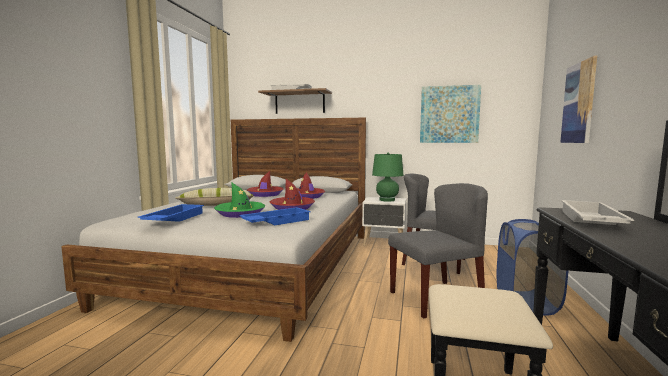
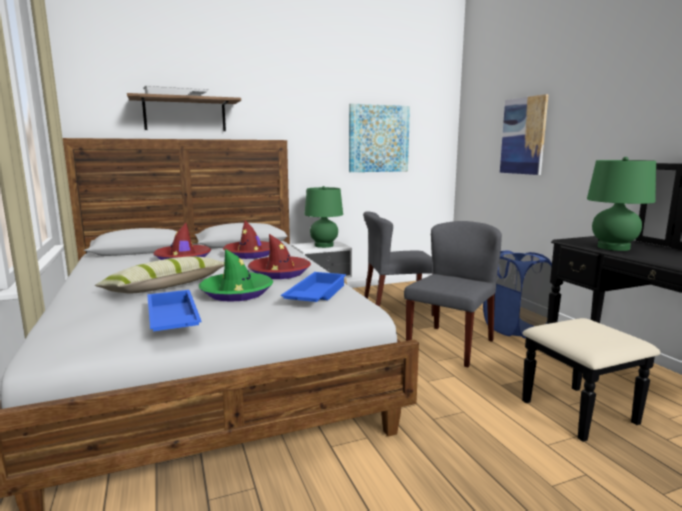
camera: 35 degrees left, 5 degrees up
white tray [561,200,634,225] -> green table lamp [587,157,656,251]

